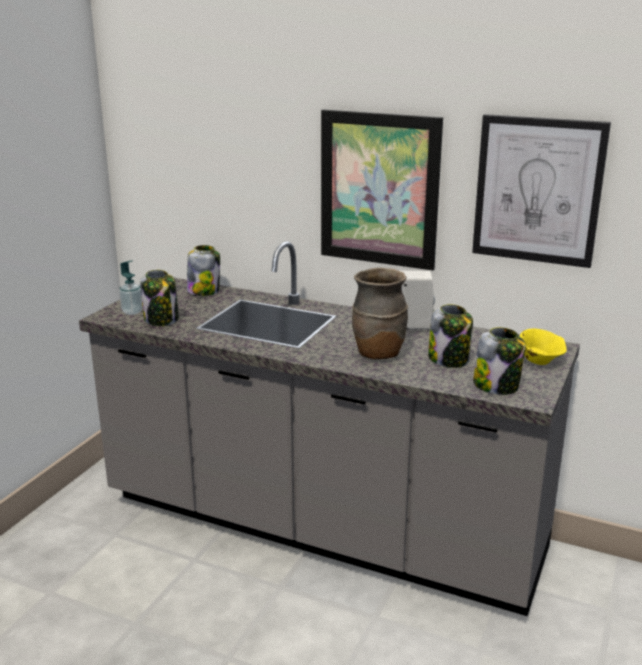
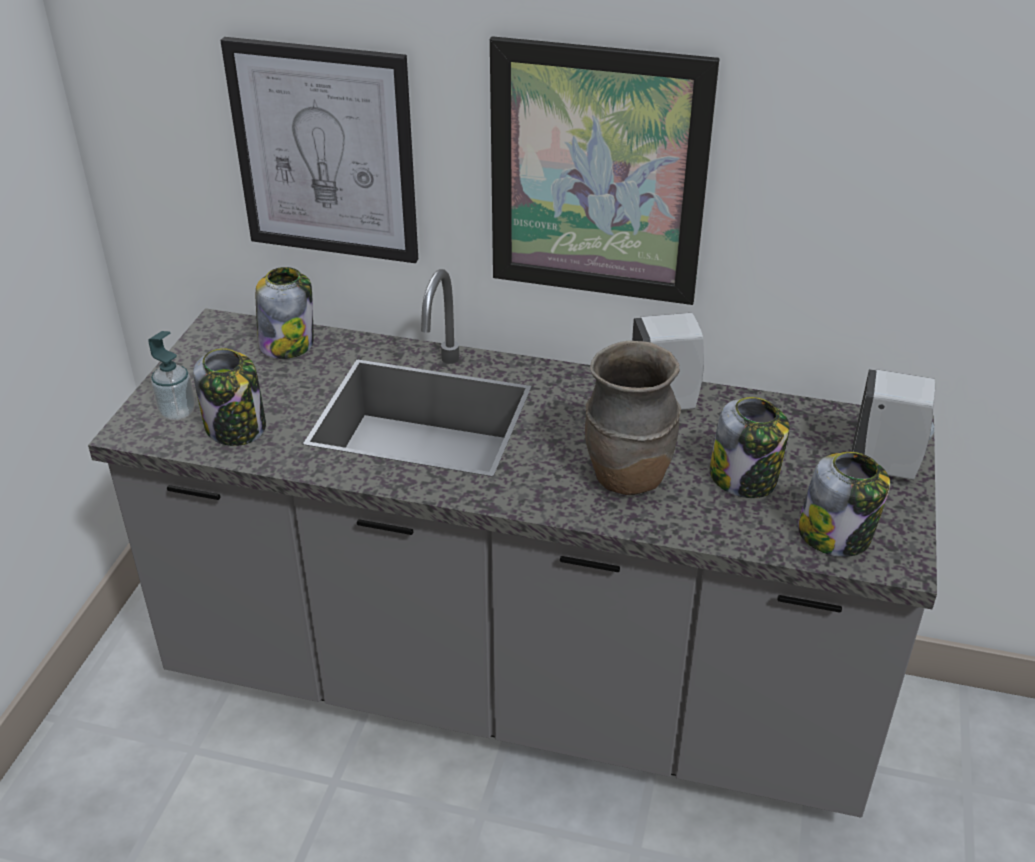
camera: 10 degrees left, 15 degrees up
picture [472,114,611,268] -> picture moved to [221,37,418,263]
yellow bowl [520,328,567,365] -> white soap dispenser [852,369,935,480]

